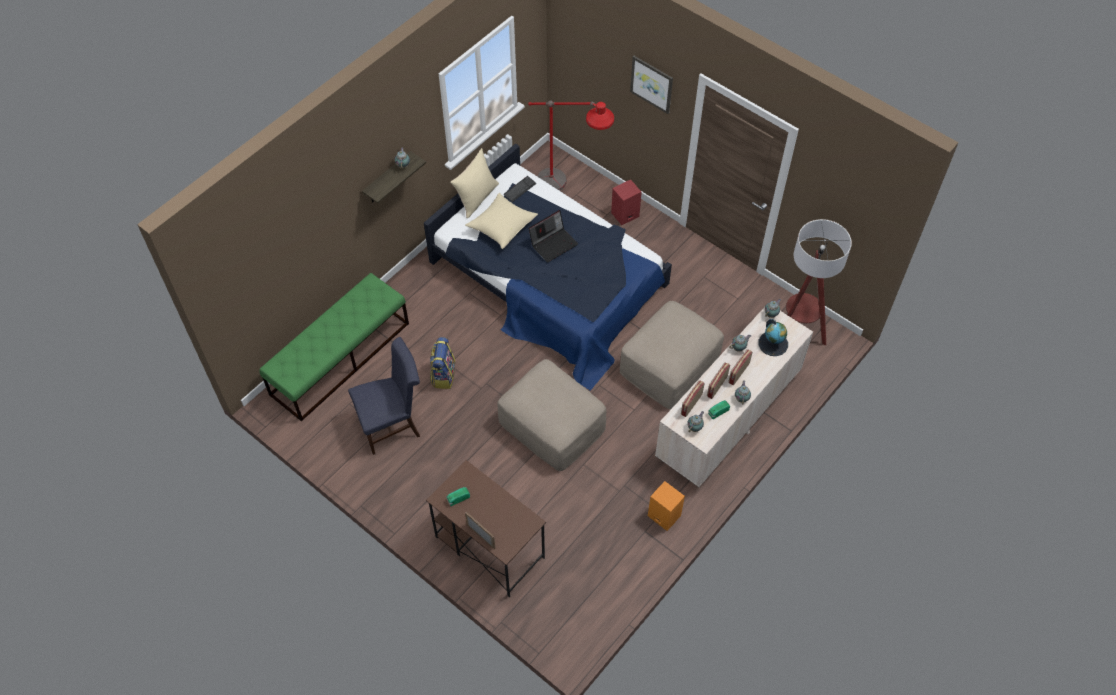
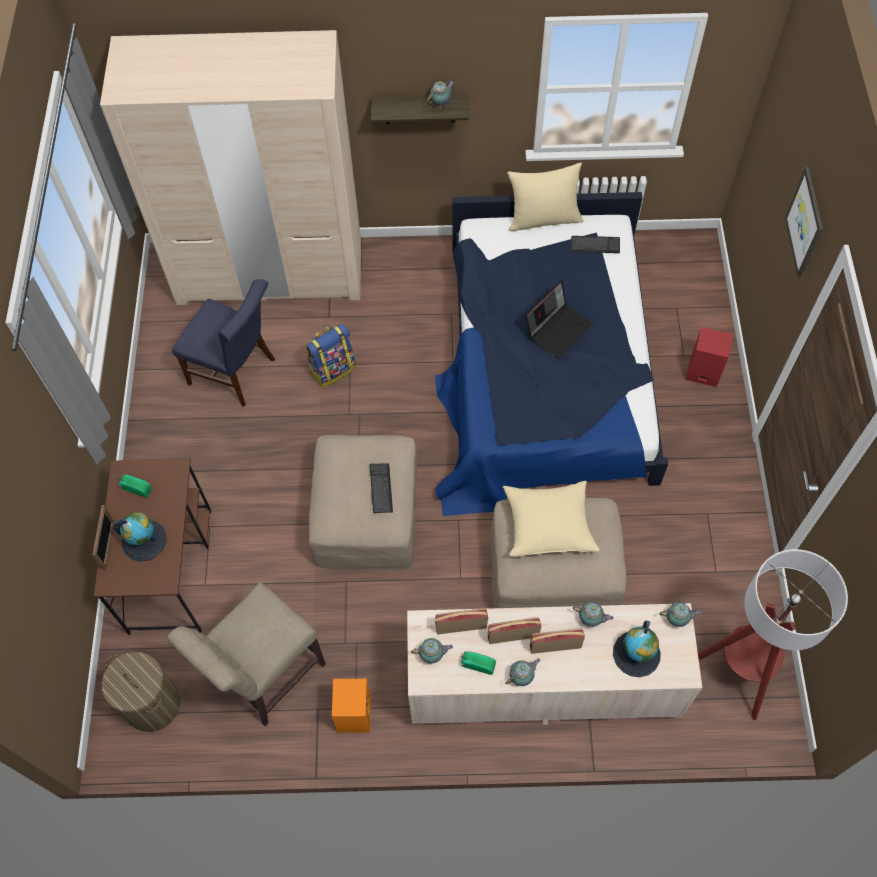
camera: 50 degrees right, 5 degrees up
green bench [259,273,409,422] -> beige wardrobe [100,30,361,305]
beige pillow [465,193,538,249] -> beige pillow moved to [503,481,600,557]
red floor lamp [528,100,614,191] -> none
laptop [528,210,578,263] -> laptop turned 60 degrees counterclockwise [526,280,593,359]
none -> laundry basket [102,652,180,732]
none -> globe [114,513,166,561]
none -> beige chair [167,582,326,726]
none -> keyboard [370,463,393,513]

